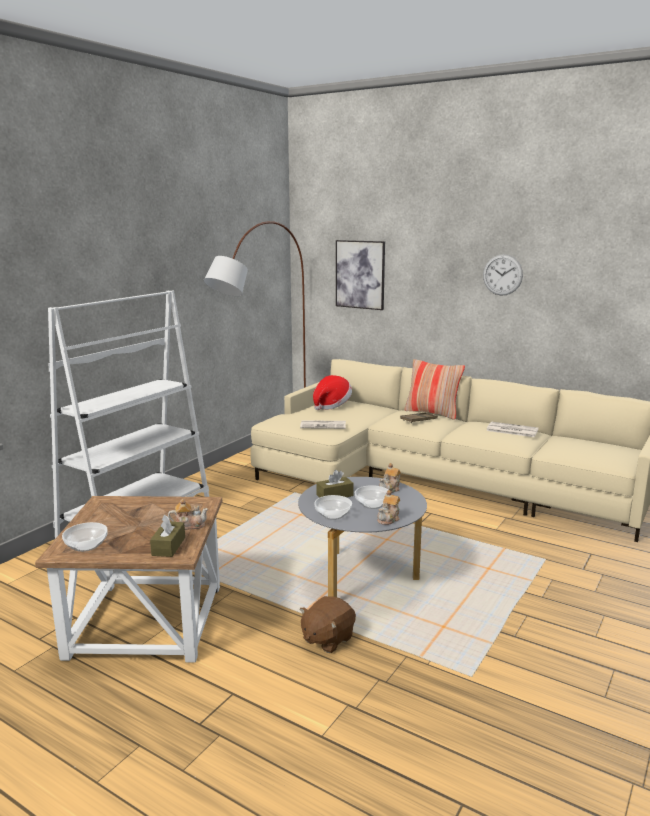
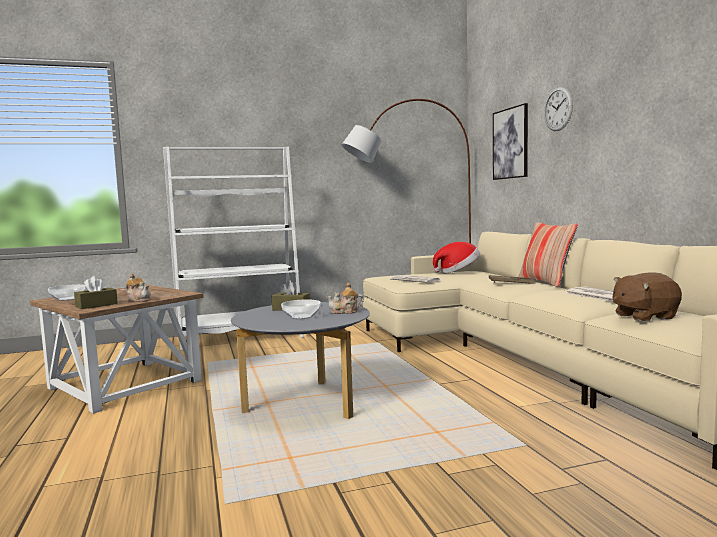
camera: 40 degrees right, 10 degrees down
brown plush toy [300,596,356,653] -> brown plush toy moved to [613,272,682,321]
bowl [314,495,352,520] -> none
teapot [377,490,400,525] -> none
wall clock [483,254,523,296] -> wall clock moved to [544,87,573,131]

